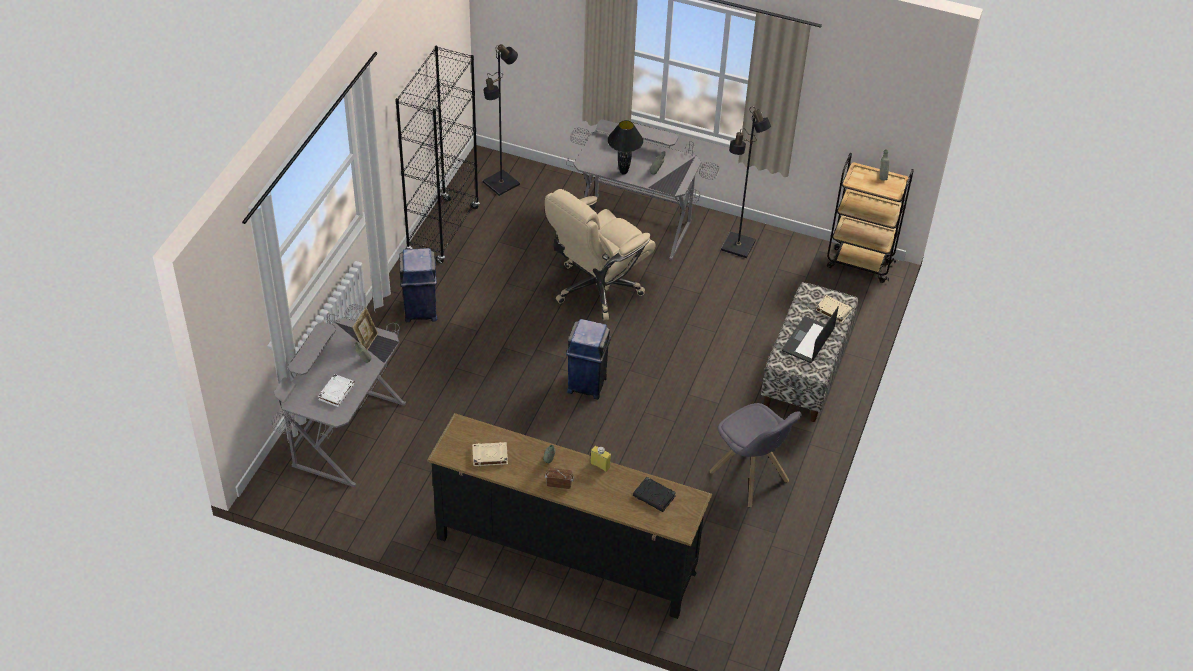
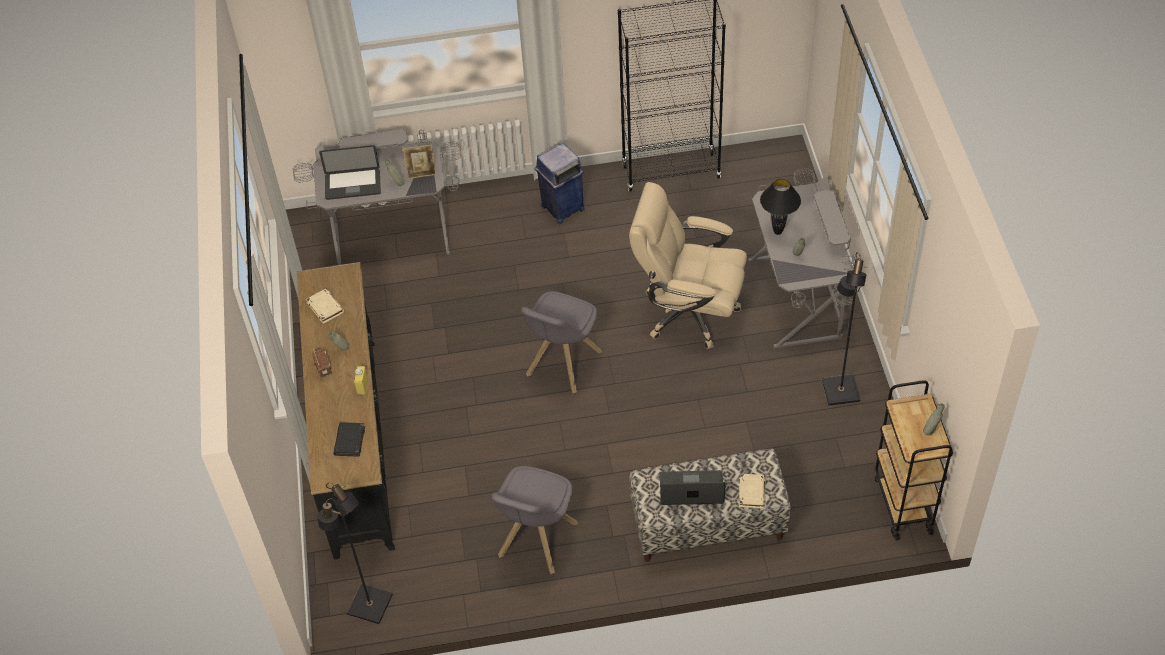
camera: 65 degrees right, 5 degrees up
white book [318,374,355,407] -> laptop [319,145,381,200]
black floor lamp [483,44,520,196] -> black floor lamp moved to [318,483,393,624]
blue trash can [566,319,611,400] -> grey chair [521,291,602,393]

